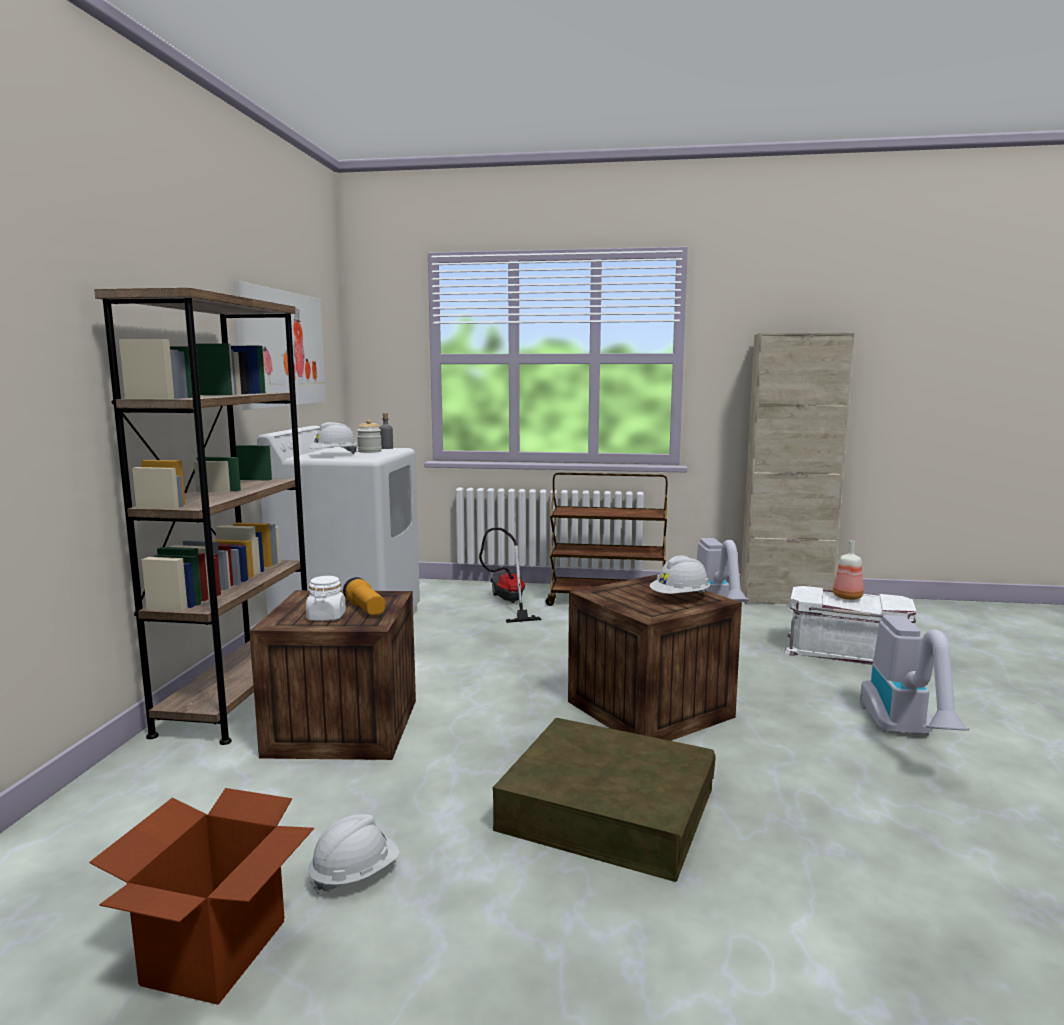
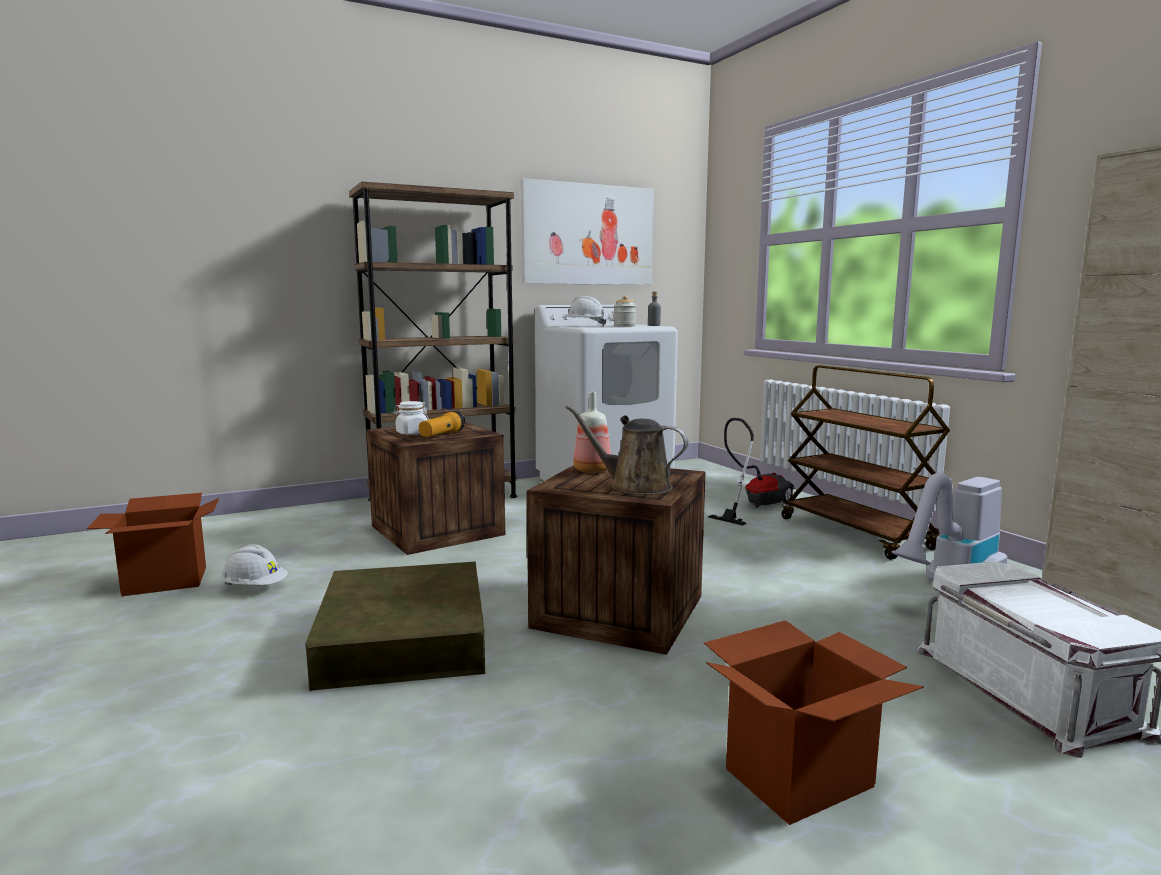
camera: 55 degrees right, 0 degrees up
white hard hat [649,555,710,594] -> brown watering can [565,405,689,495]
bottle [833,540,864,600] -> bottle moved to [573,392,611,473]
vacuum cleaner [860,615,970,735] -> cardboard box [704,620,924,825]

